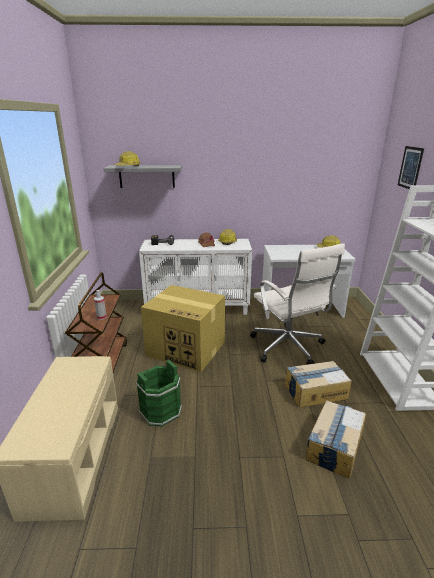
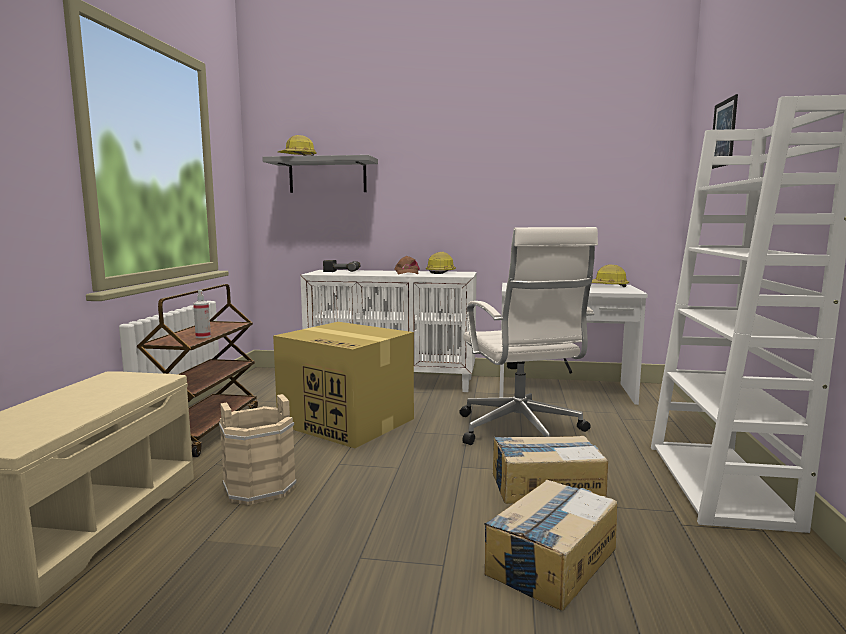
camera: 10 degrees right, 15 degrees down
green bucket [136,360,182,427] -> beige bucket [219,394,297,505]

